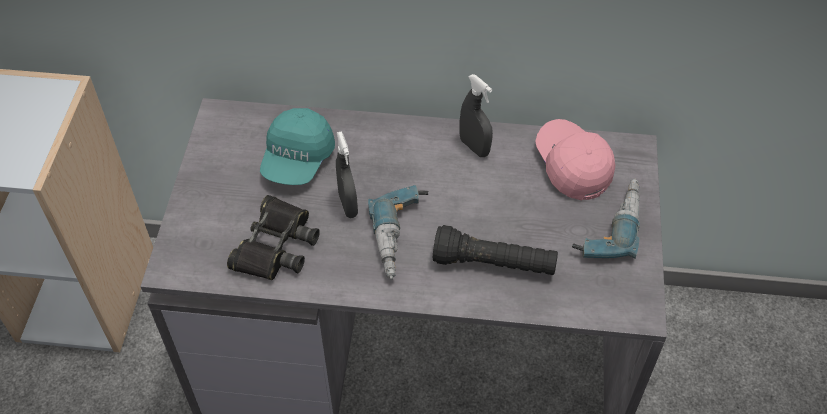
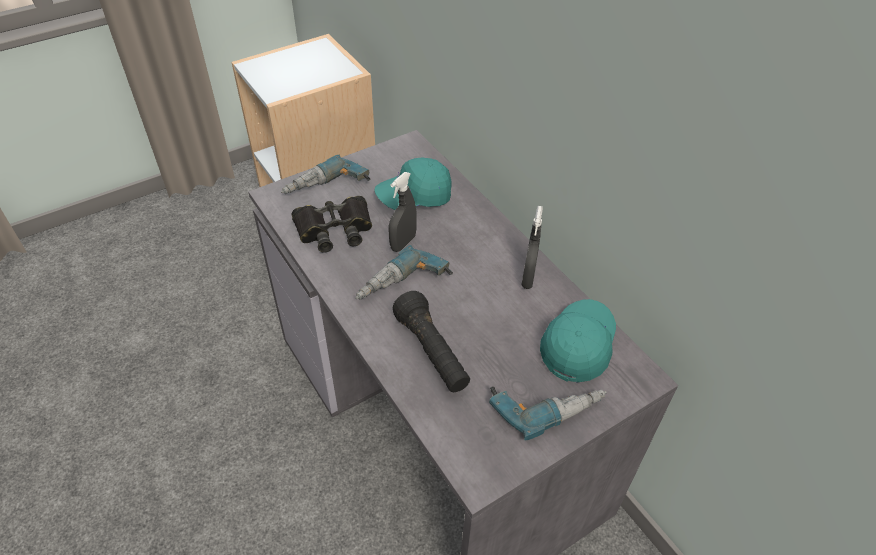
camera: 50 degrees right, 5 degrees down
pink cap [535,119,615,200] -> turquoise cap [540,299,616,383]
none -> power drill [281,155,370,194]

